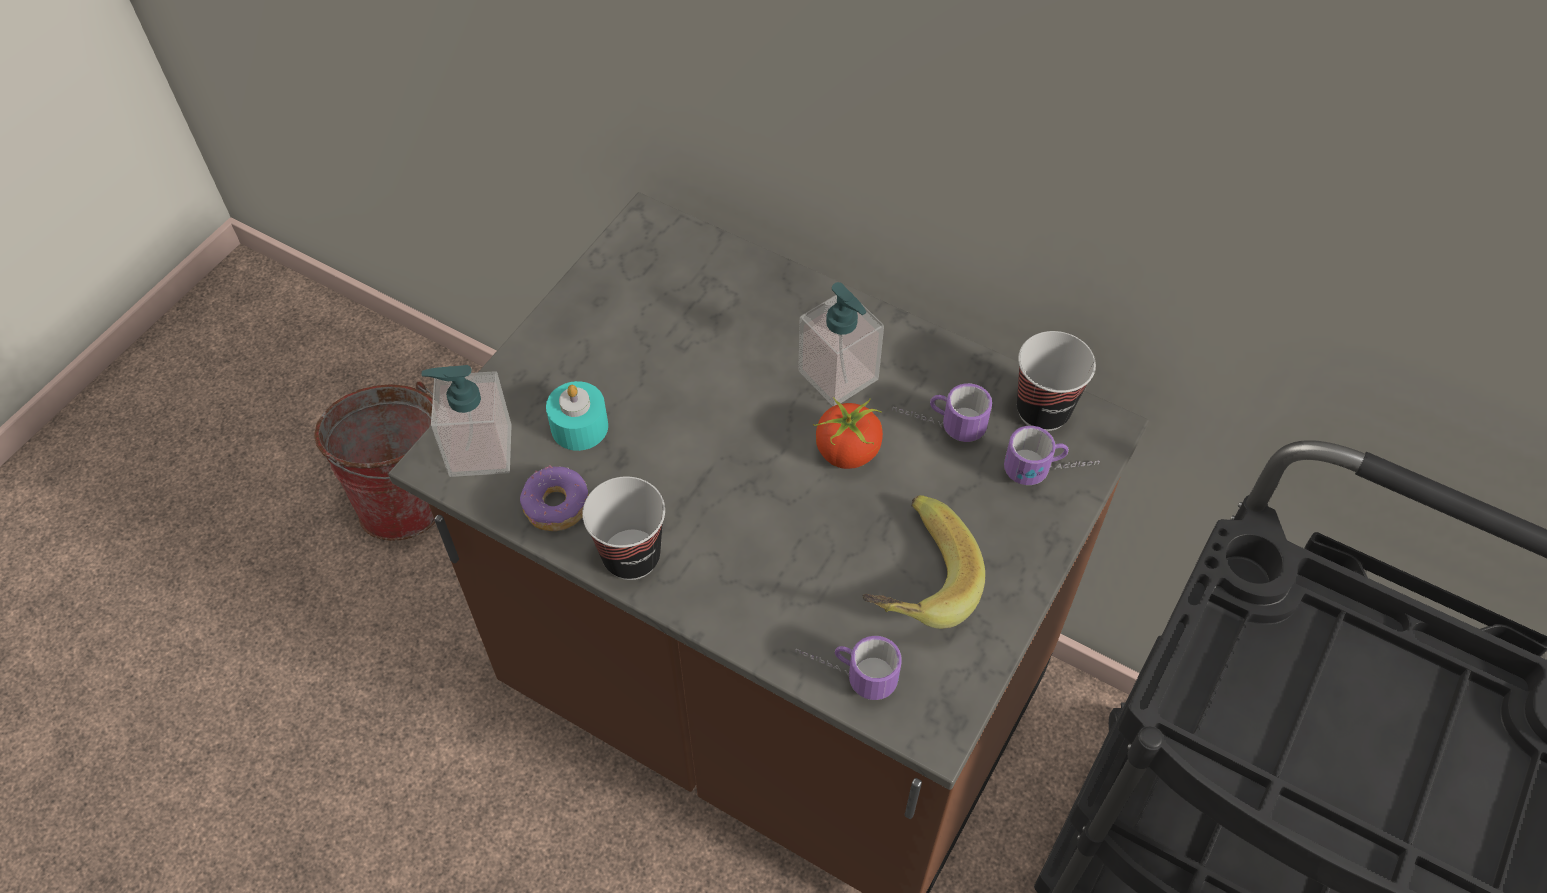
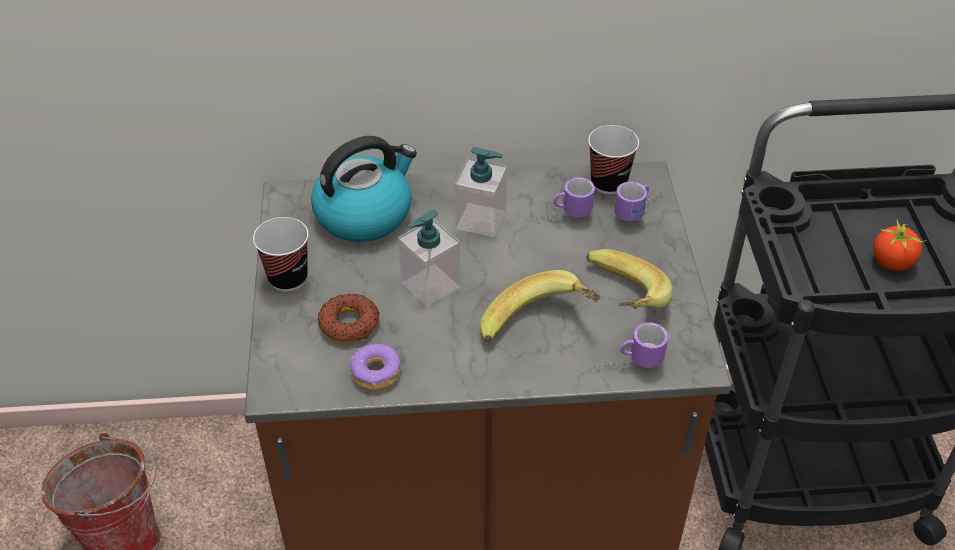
camera: 35 degrees left, 10 degrees down
soap dispenser [421,365,512,477] -> soap dispenser moved to [398,210,461,307]
turquoise candle [546,381,608,451] -> donut [318,294,379,343]
cup [582,476,665,580] -> cup moved to [253,217,308,291]
tomato [813,397,883,469] -> tomato moved to [873,219,927,271]
none -> kettle [311,136,417,242]
none -> banana [480,270,601,343]

